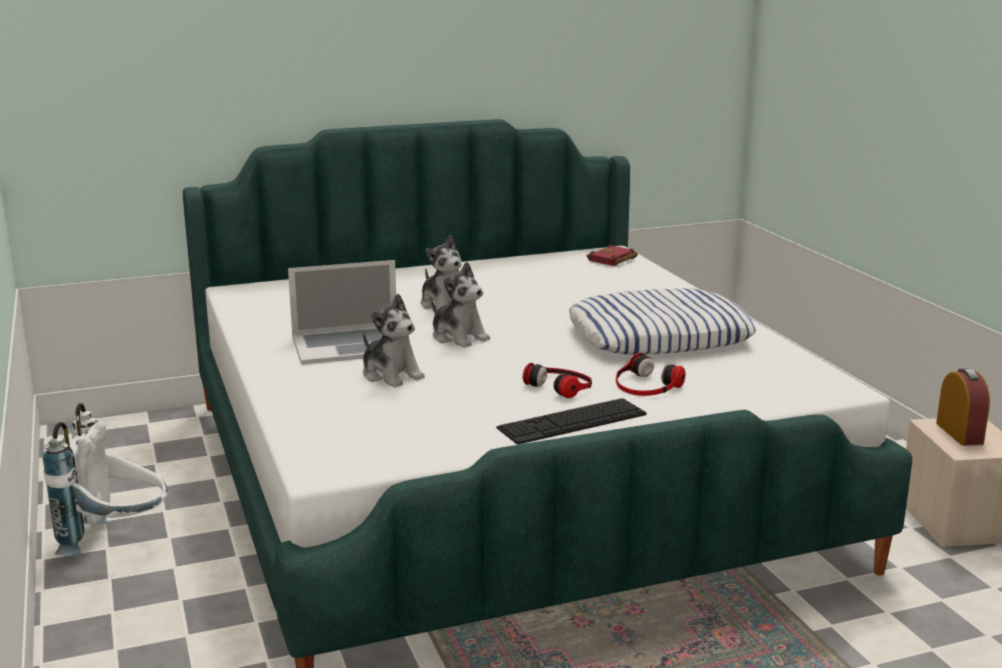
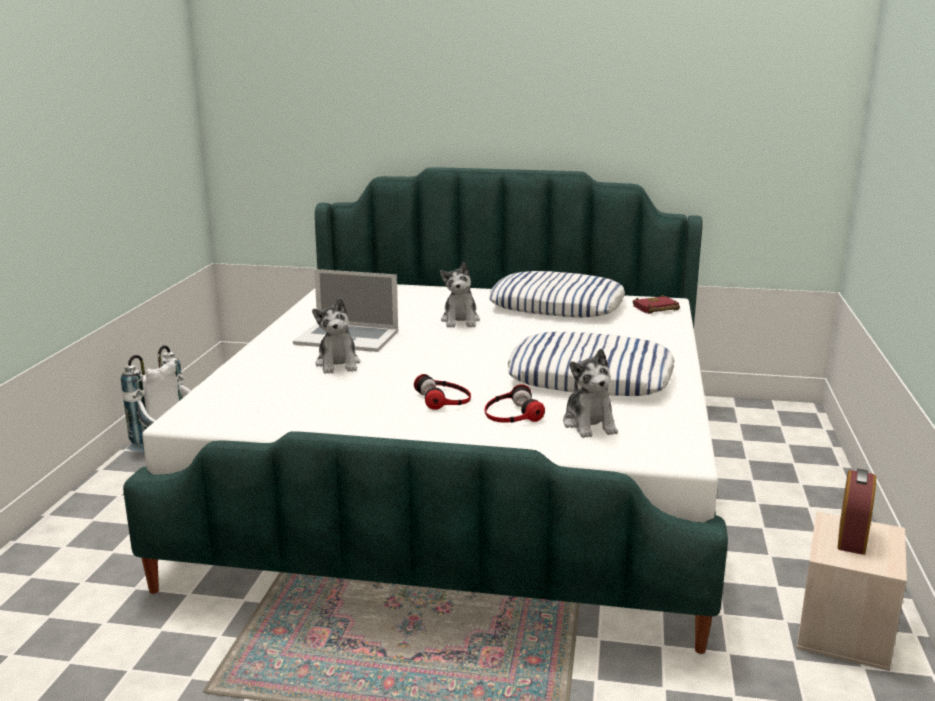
camera: 30 degrees right, 0 degrees up
plush toy [431,262,490,348] -> plush toy moved to [563,349,618,438]
keyboard [497,398,647,445] -> none
none -> pillow [489,271,625,318]

